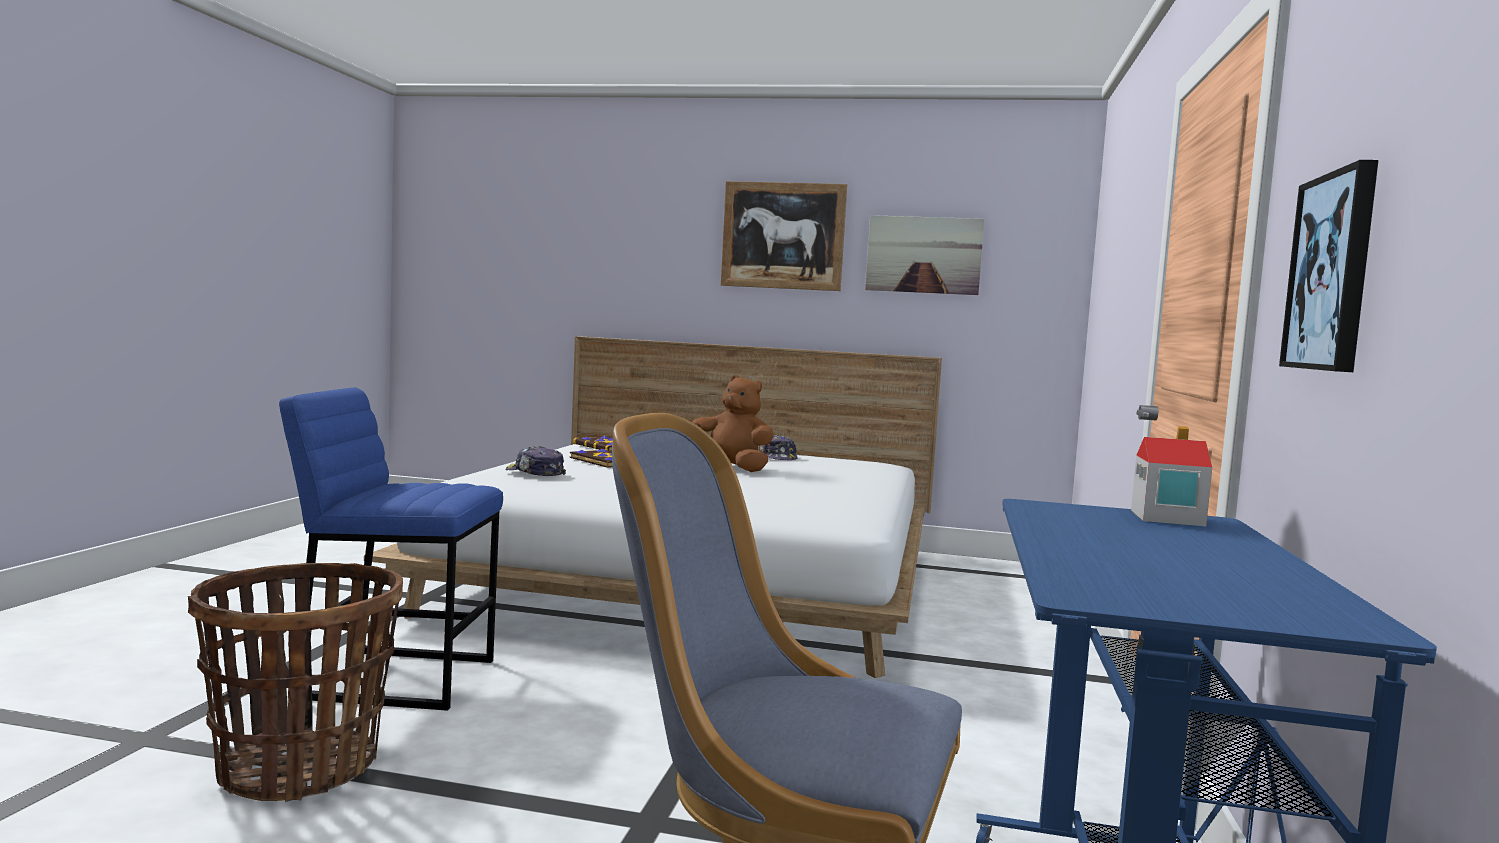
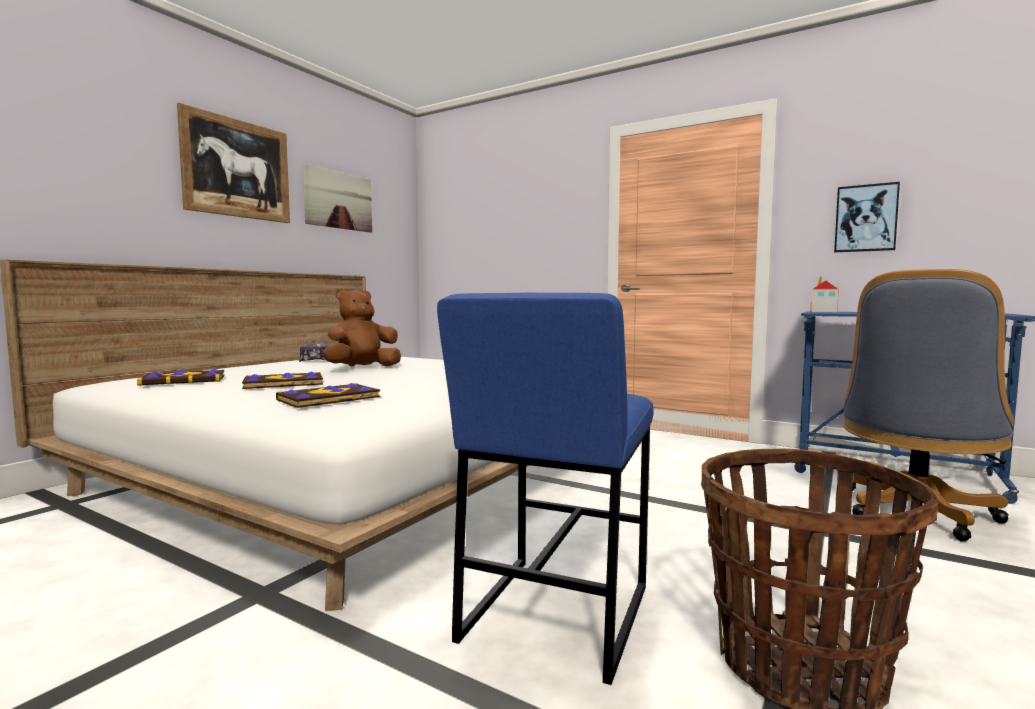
camera: 70 degrees left, 0 degrees up
cap [505,446,566,476] -> book [276,383,380,408]

